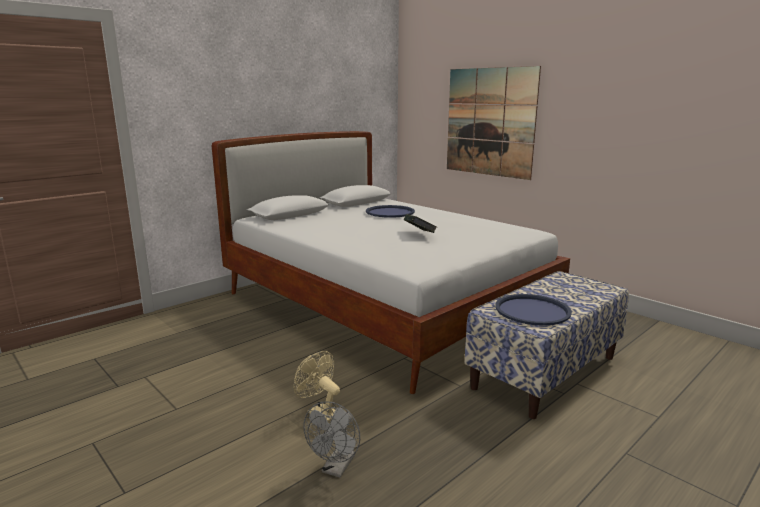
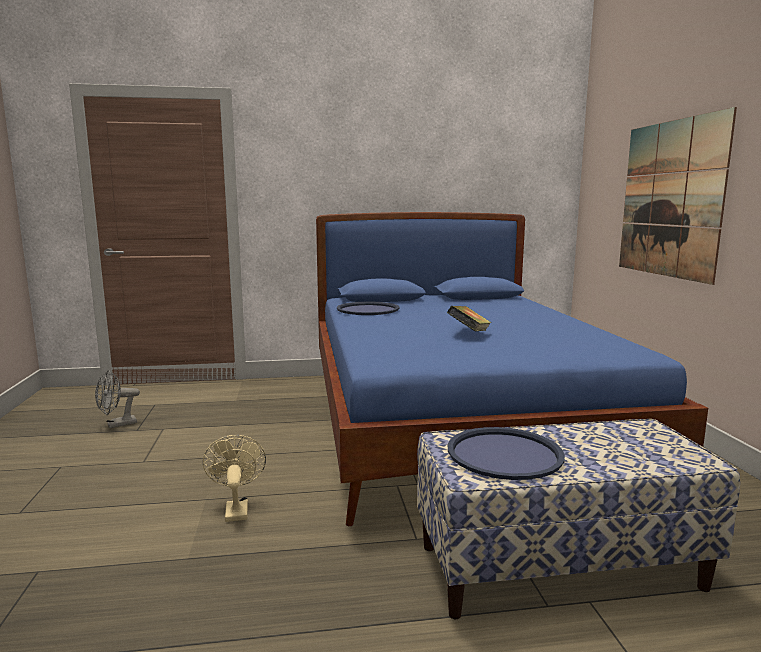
camera: 35 degrees right, 5 degrees down
white bed [212,131,570,394] -> blue bed [316,212,708,526]
grey fan [303,402,360,478] -> grey fan moved to [95,370,140,428]
blue tray [366,205,415,218] -> blue tray moved to [337,302,400,315]

